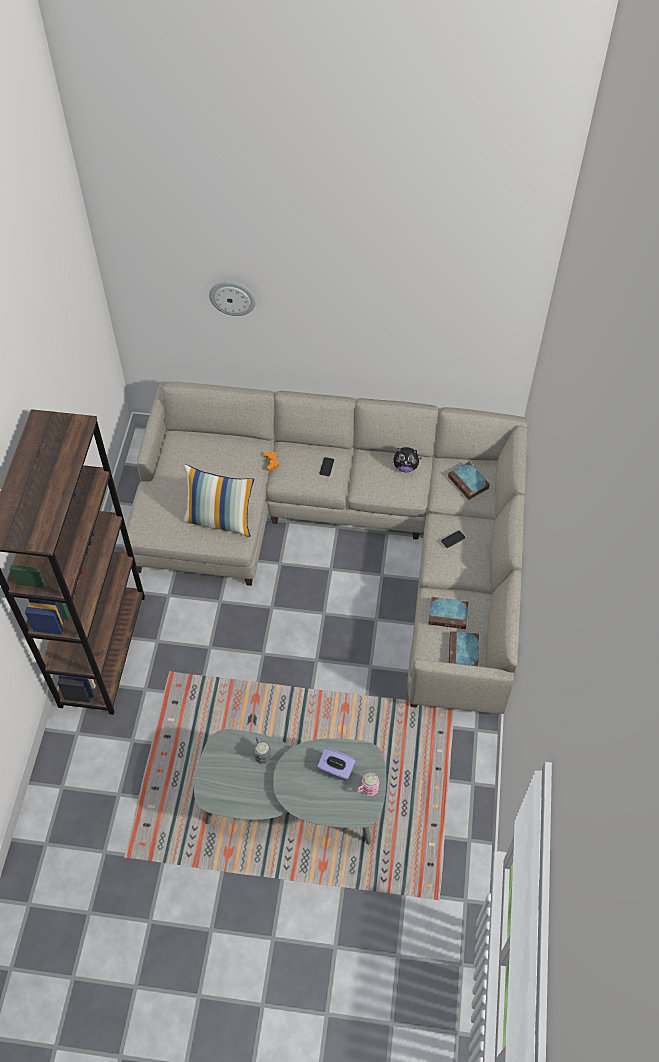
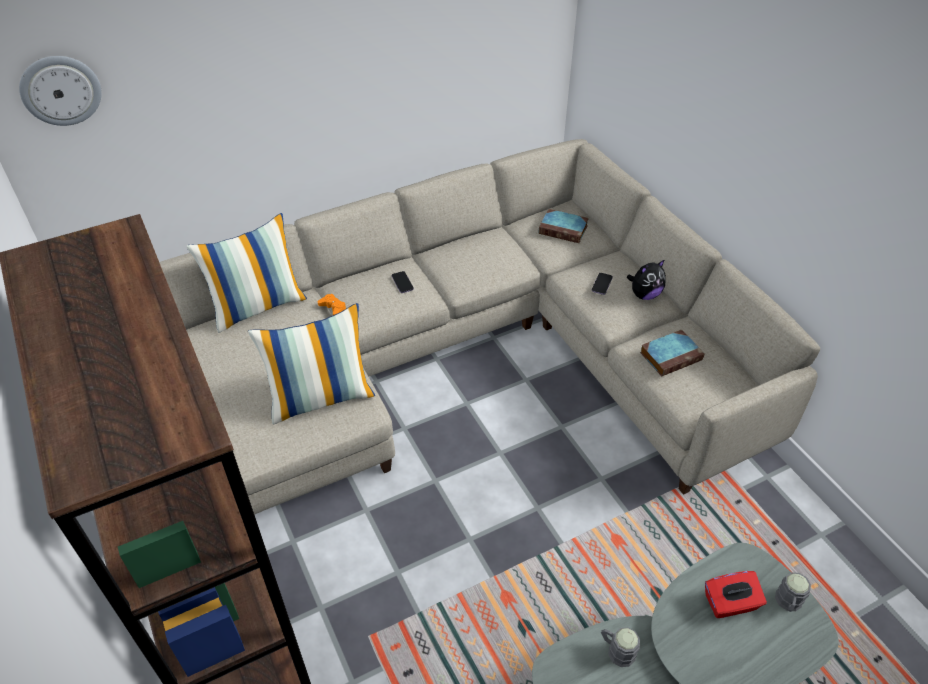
camera: 35 degrees left, 10 degrees down
wall clock [209,281,256,316] -> wall clock moved to [19,56,102,126]
purple tissue box [317,748,356,781] -> red tissue box [705,571,767,618]
pink mug [357,773,379,796] -> grey mug [775,572,811,612]
plush toy [393,447,422,472] -> plush toy moved to [627,259,666,300]
book [449,631,479,666] -> none
none -> pillow [186,213,307,333]

